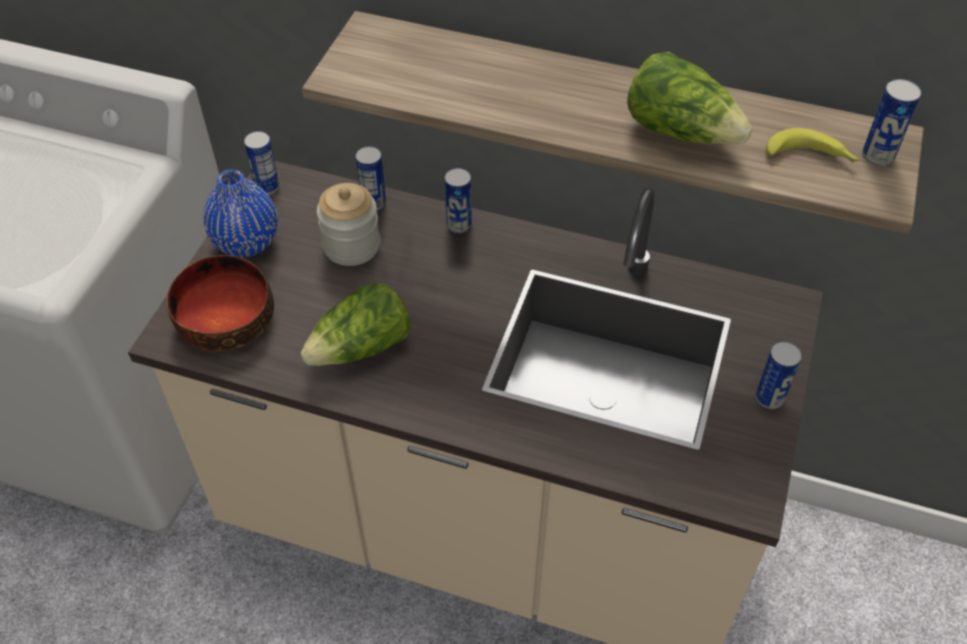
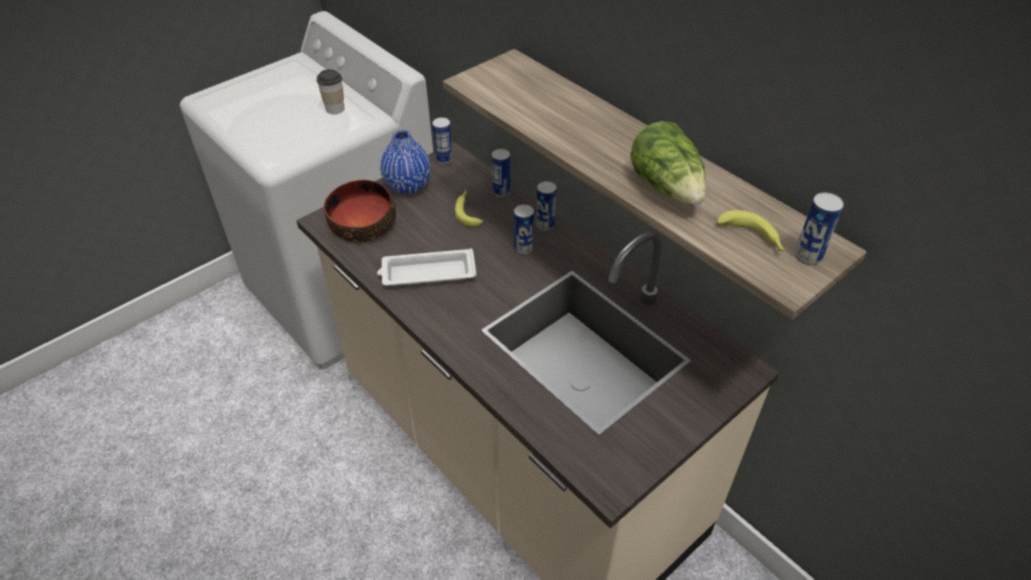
camera: 30 degrees right, 5 degrees down
lettuce [301,283,411,366] -> white tray [377,248,476,286]
jar [317,183,380,266] -> banana [455,191,483,227]
can [756,342,802,409] -> can moved to [514,204,534,255]
none -> cup [317,69,345,114]

